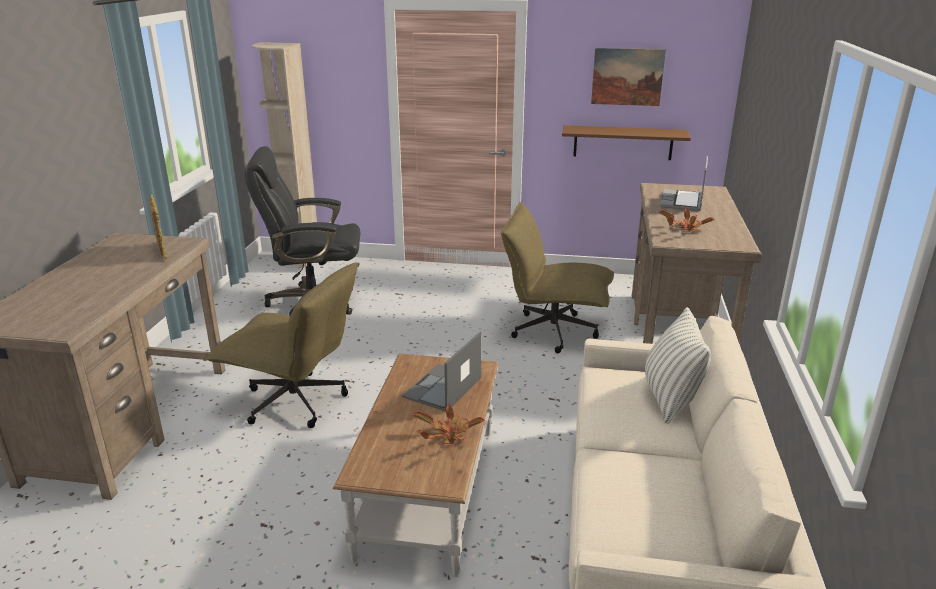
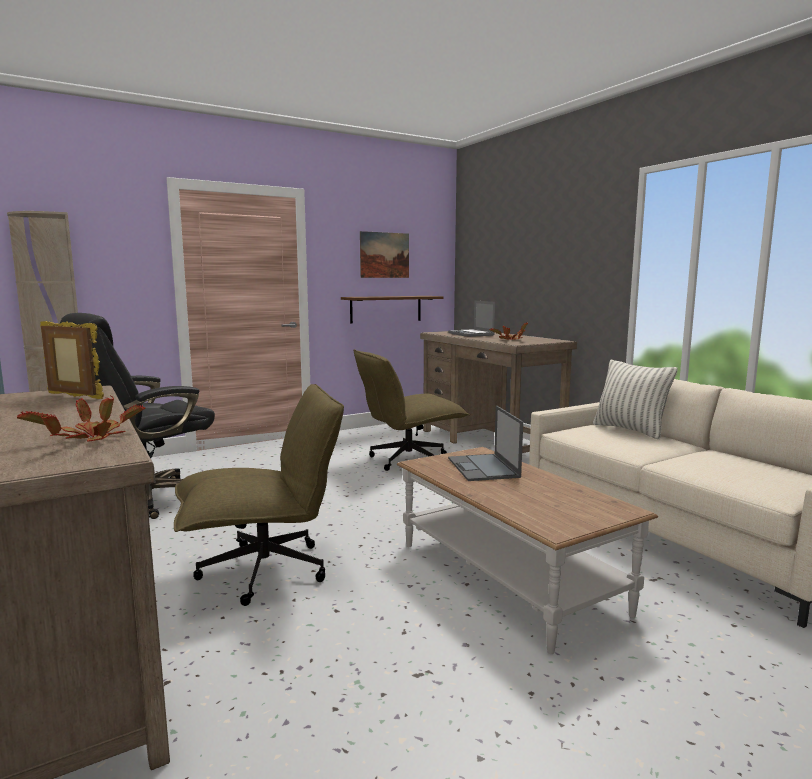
camera: 40 degrees left, 15 degrees down
potted plant [412,404,484,444] -> potted plant moved to [17,396,146,442]

